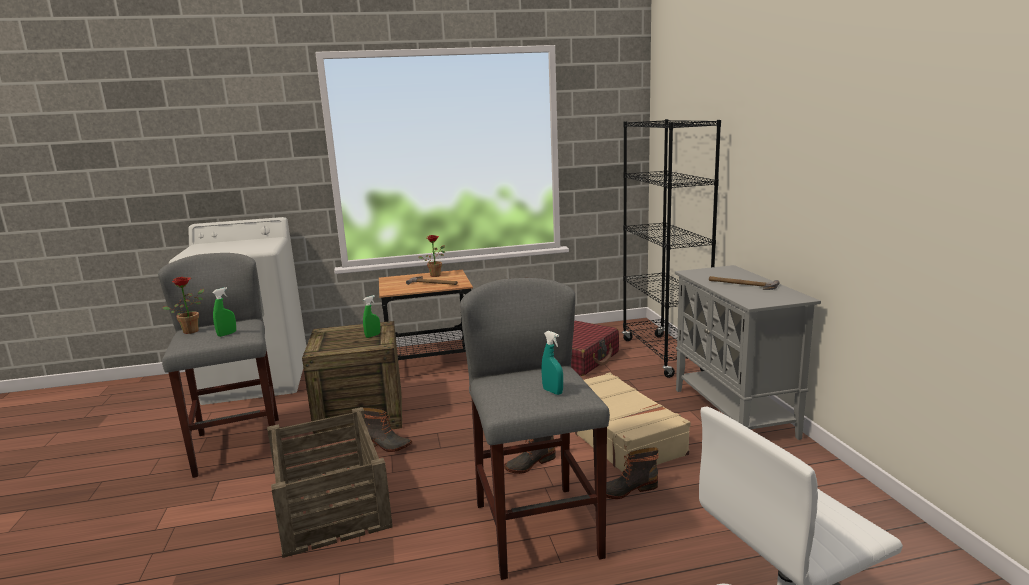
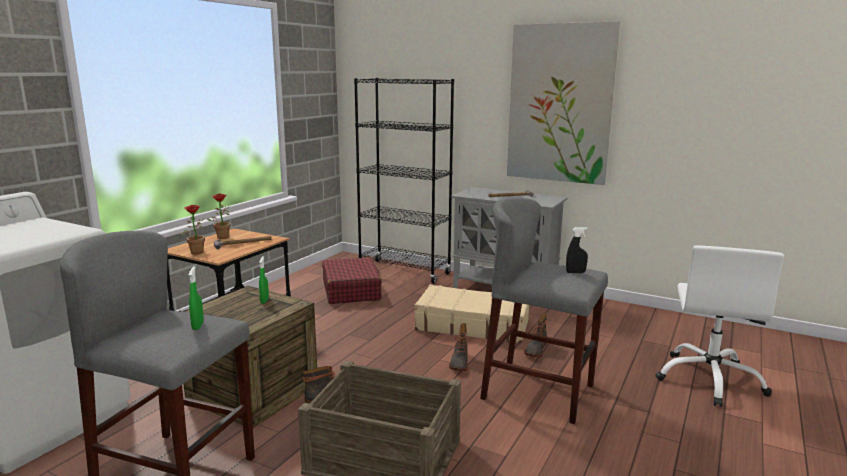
camera: 50 degrees left, 0 degrees up
potted plant [162,277,204,334] -> potted plant moved to [180,205,205,254]
turquoise spray bottle [542,331,563,395] -> black spray bottle [566,227,588,273]
none -> picture [507,21,620,185]

